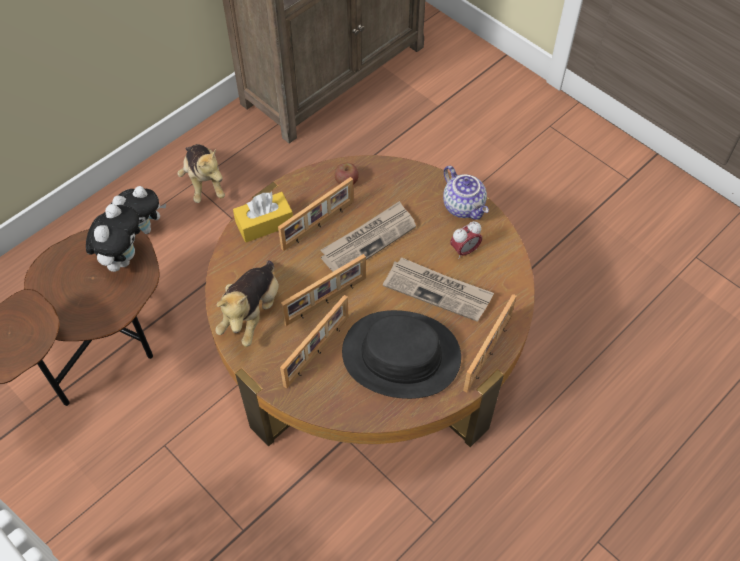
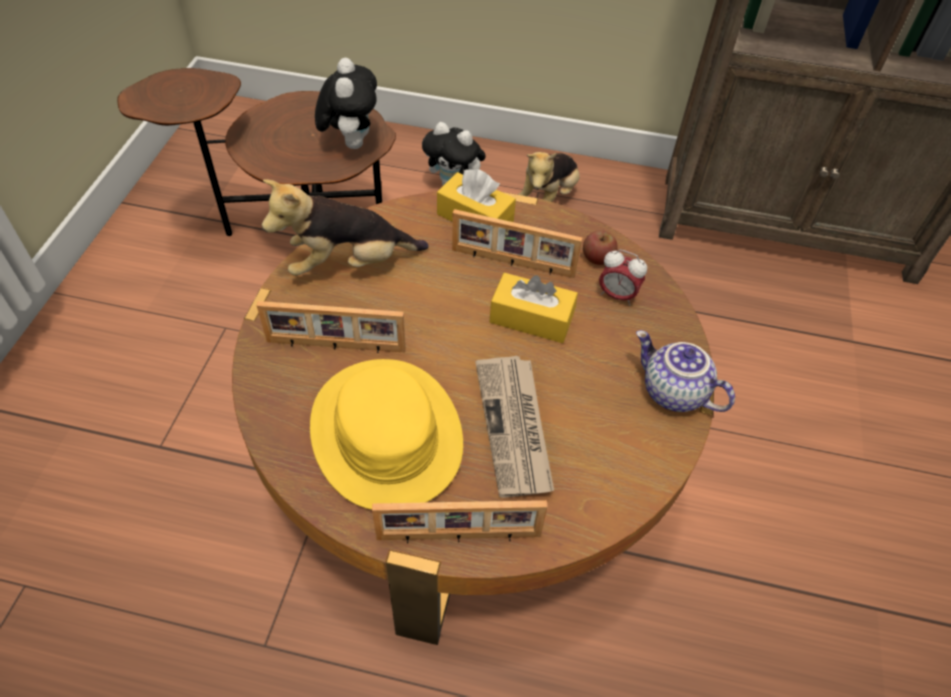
camera: 55 degrees right, 5 degrees down
plush toy [86,204,140,272] -> plush toy turned 75 degrees counterclockwise [315,58,377,149]
picture frame [281,254,366,326] -> none
newspaper [321,201,416,272] -> yellow tissue box [490,273,578,343]
black hat [342,310,461,399] -> yellow hat [310,359,463,510]
teapot [443,166,489,220] -> teapot turned 105 degrees clockwise [636,330,735,412]
alarm clock [450,221,482,259] -> alarm clock moved to [599,250,647,306]

